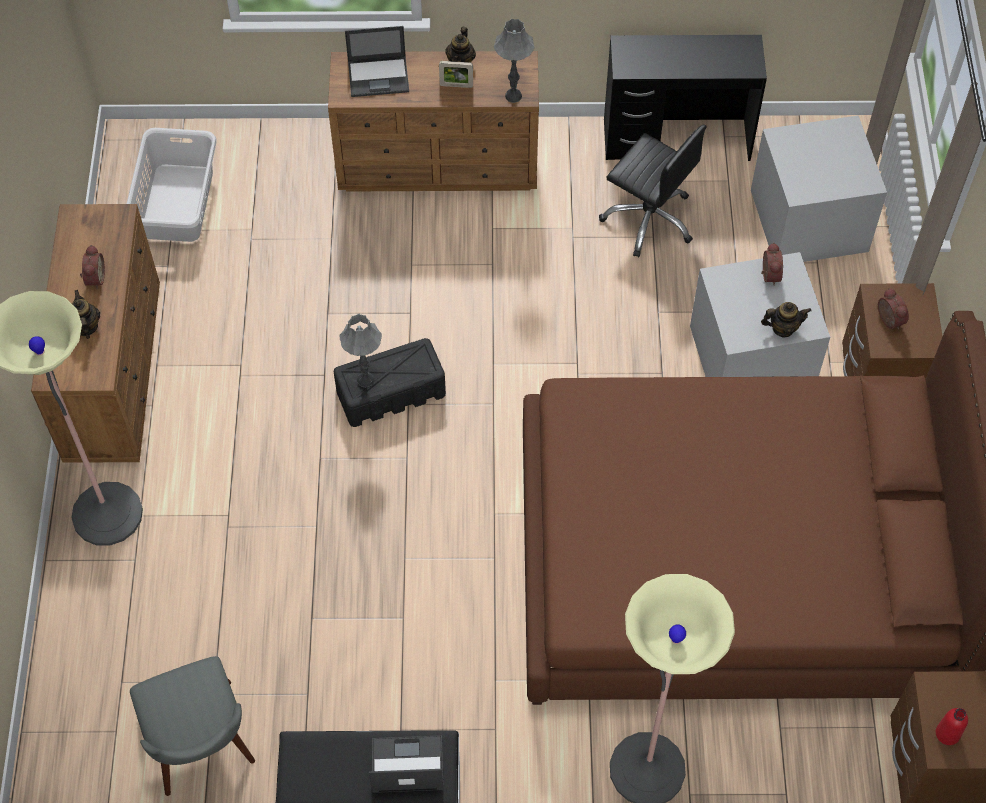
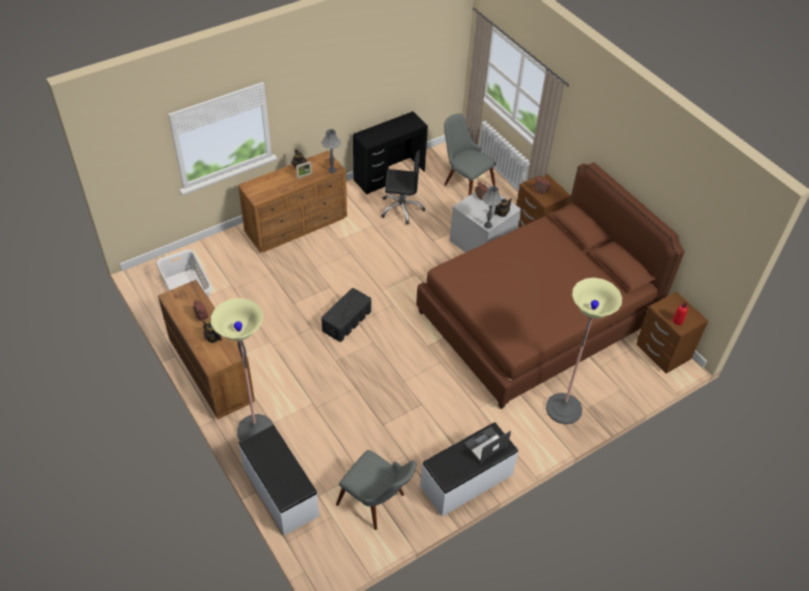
camera: 35 degrees left, 10 degrees down
grey table lamp [339,314,382,387] -> grey table lamp moved to [482,185,502,229]
laptop [345,26,409,97] -> none
grey storage box [751,116,887,262] -> grey chair [444,113,496,195]
none -> white bench [238,425,319,536]

